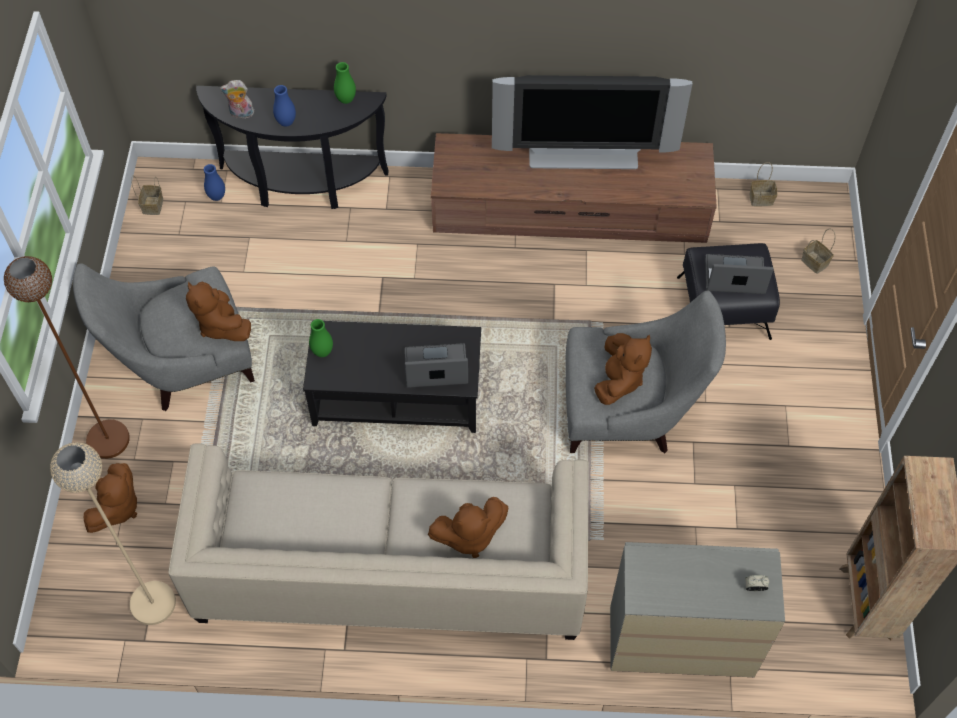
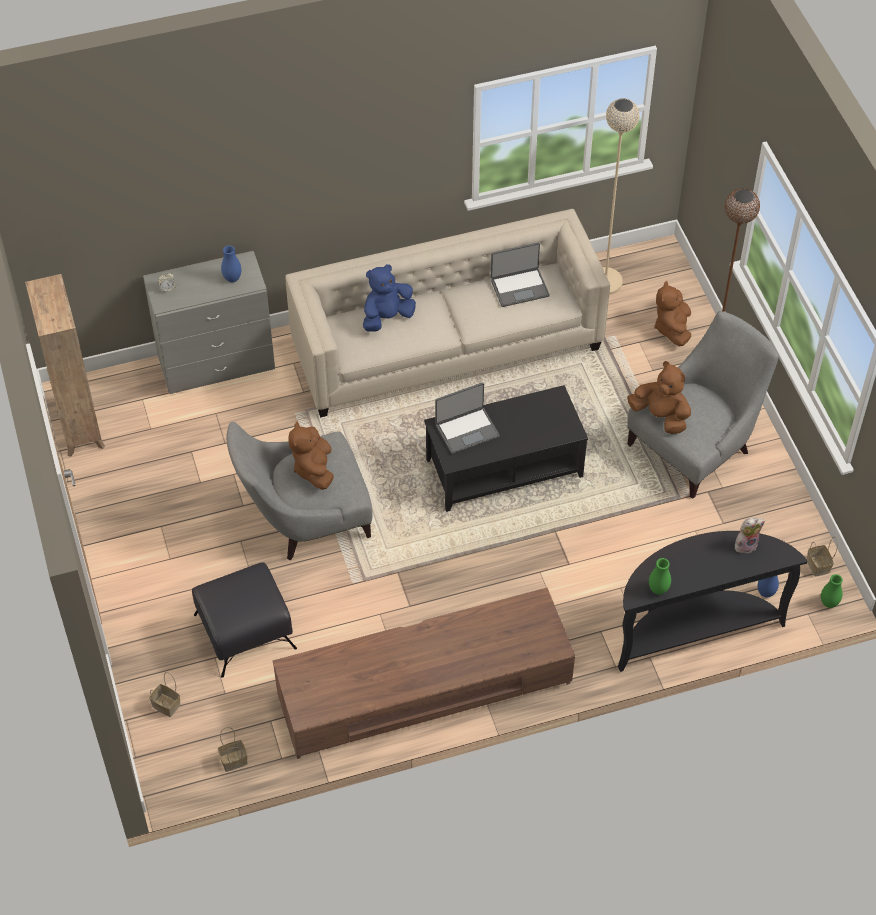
camera: 160 degrees right, 5 degrees down
blue vase [273,85,296,127] -> blue vase moved to [221,245,241,282]
green vase [309,319,333,357] -> green vase moved to [821,574,843,608]
brown plush toy [428,497,508,558] -> blue plush toy [363,264,416,331]
television [492,75,692,169] -> none
laptop [705,254,773,294] -> laptop moved to [491,242,550,307]

